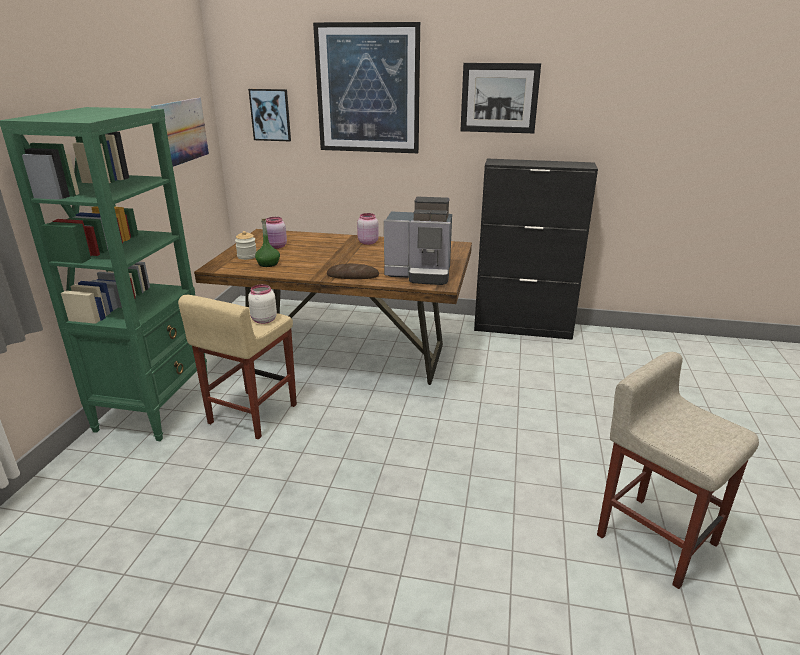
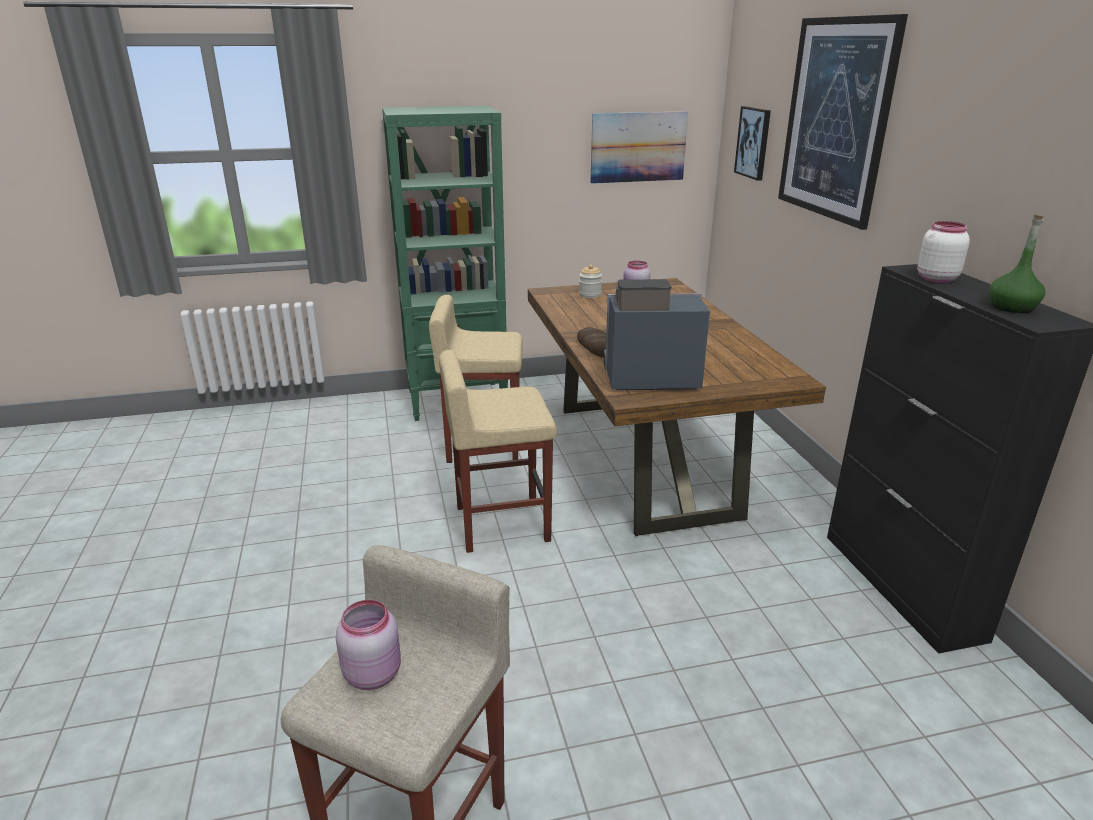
camera: 65 degrees right, 0 degrees up
white jar [248,284,277,324] -> white jar moved to [917,221,970,283]
green bottle [255,219,280,267] -> green bottle moved to [990,215,1046,313]
pink jar [357,213,379,245] -> pink jar moved to [336,600,401,690]
coffee machine [384,197,452,285] -> coffee machine turned 105 degrees clockwise [604,279,710,390]
picture [460,63,541,133] -> none
none -> beige stool [439,350,557,553]

